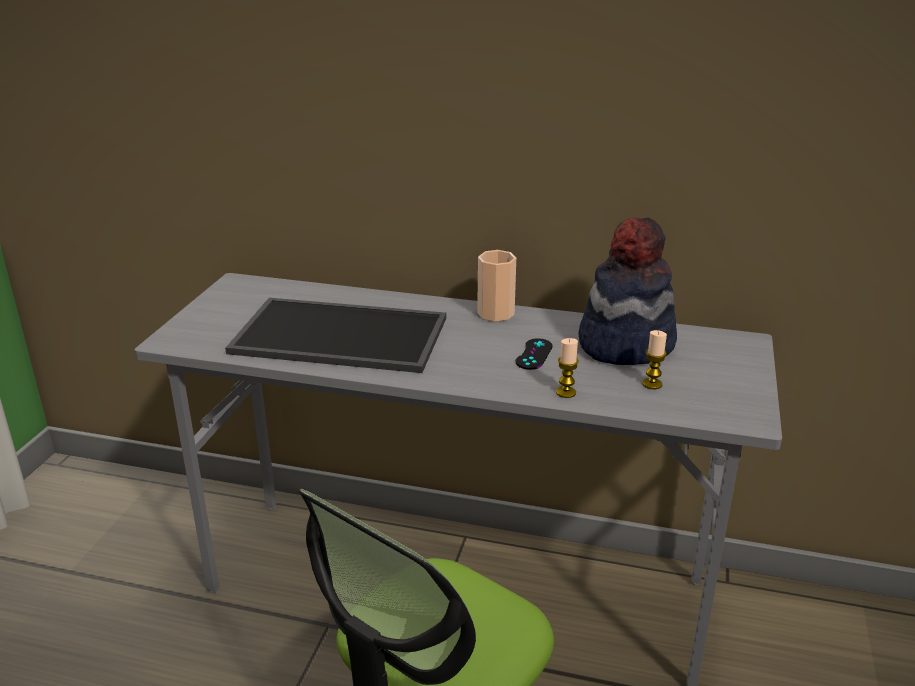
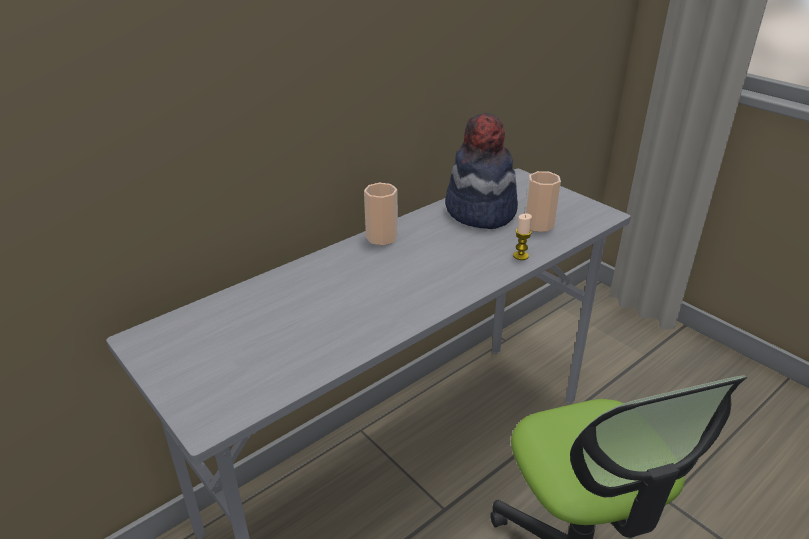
camera: 55 degrees left, 5 degrees up
tray [225,298,446,373] -> none
black game controller [515,338,553,370] -> none
candle [642,330,667,389] -> cup [525,171,561,232]

